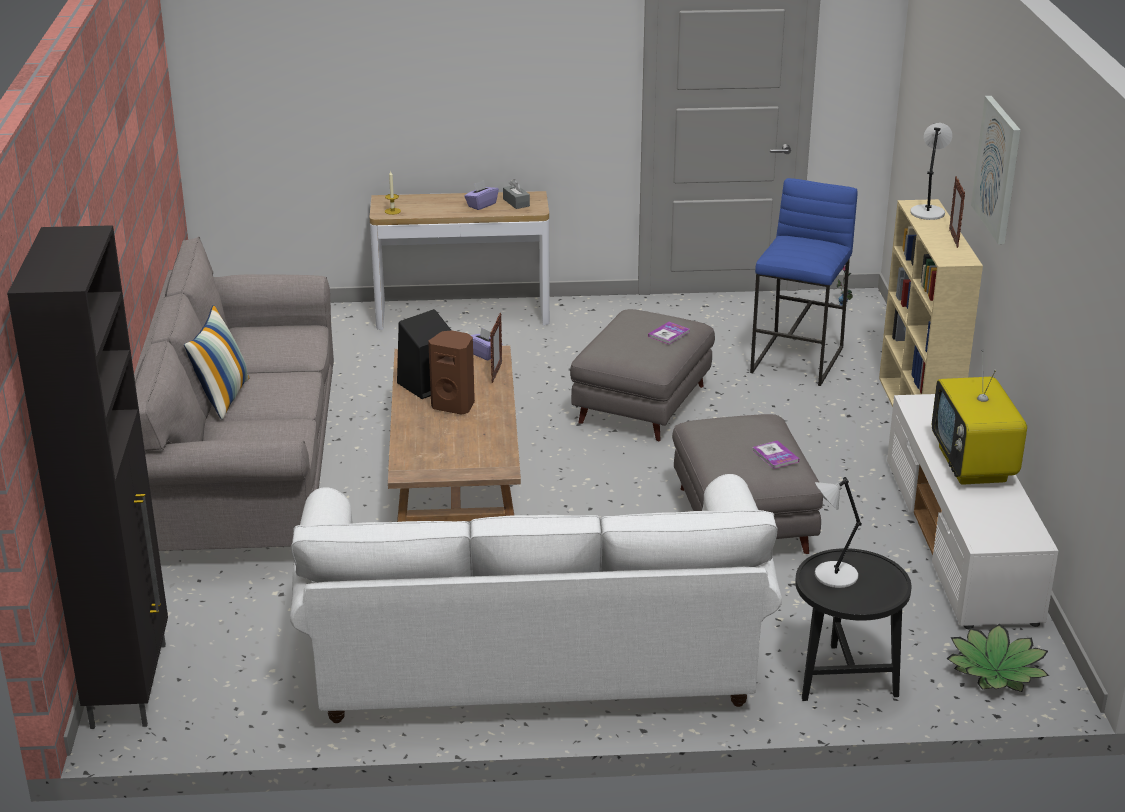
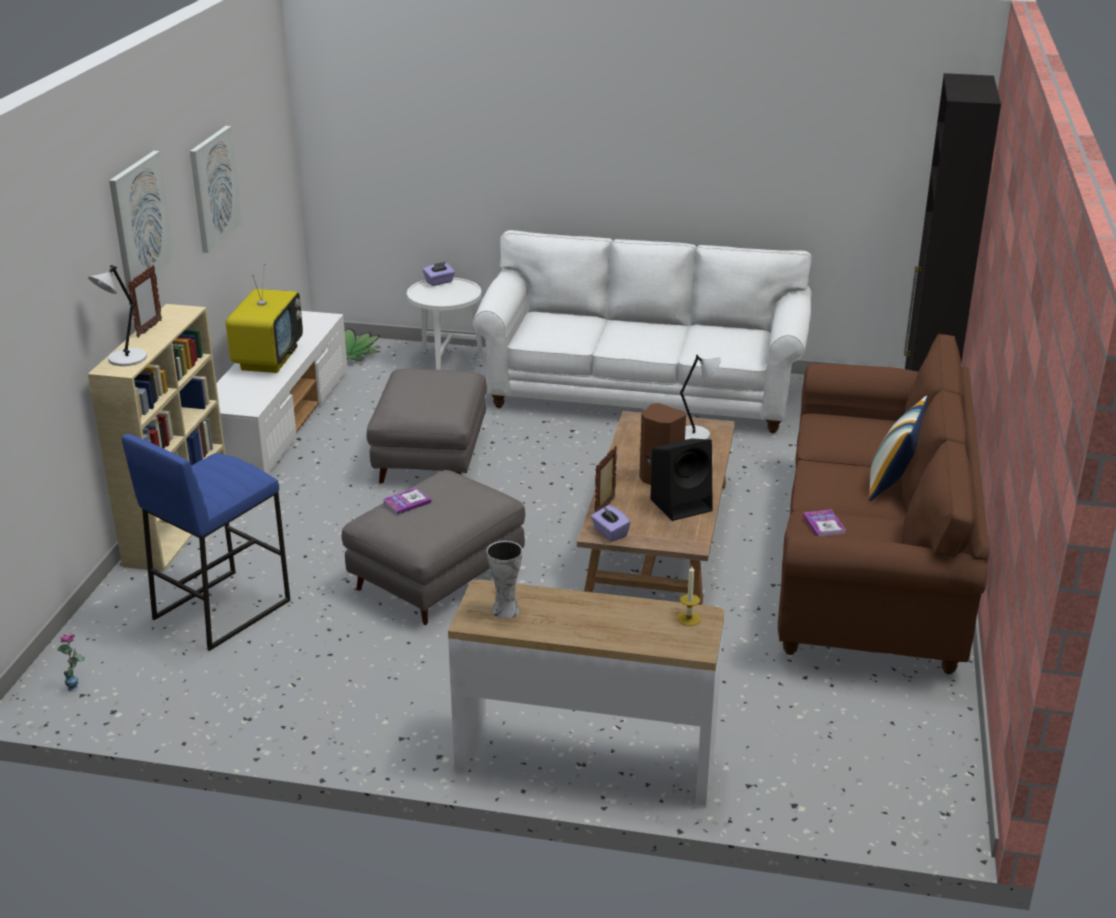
camera: 165 degrees left, 0 degrees up
grey sofa [134,236,334,551] -> brown sofa [778,333,990,674]
purple tissue box [464,180,499,210] -> purple tissue box moved to [423,262,455,286]
grey tissue box [503,179,530,209] -> vase [487,541,523,619]
book [753,440,799,469] -> book moved to [803,509,846,536]
black side table [795,548,912,701] -> white side table [407,278,483,370]
grey table lamp [815,477,862,588] -> grey table lamp moved to [680,355,721,440]
none -> picture [190,126,242,253]

